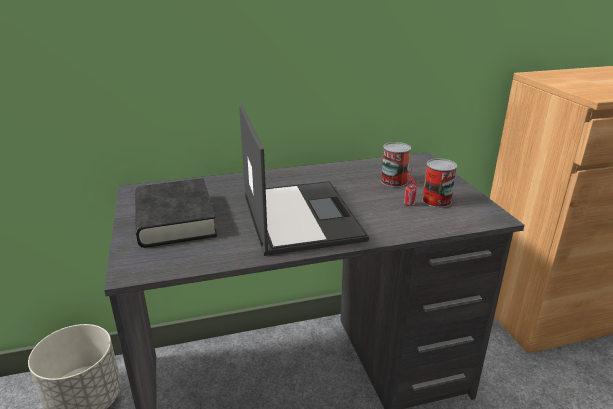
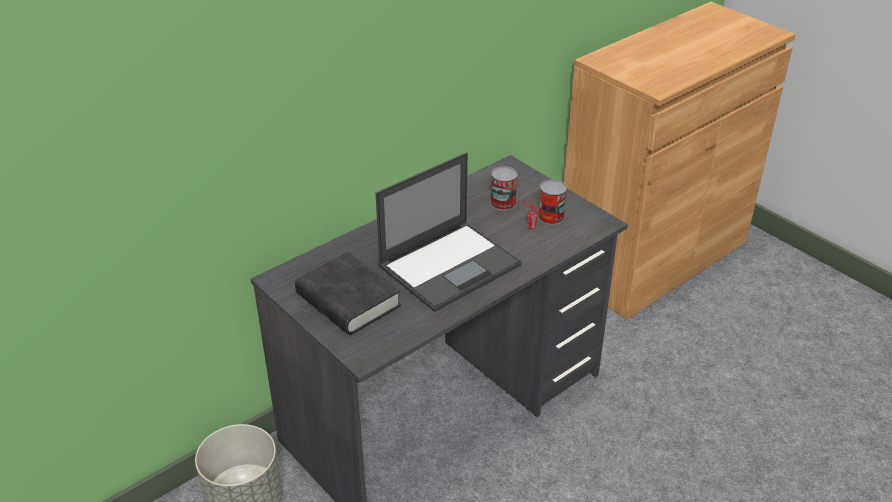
camera: 25 degrees left, 10 degrees up
laptop [239,105,369,256] -> laptop turned 90 degrees clockwise [375,152,522,312]

